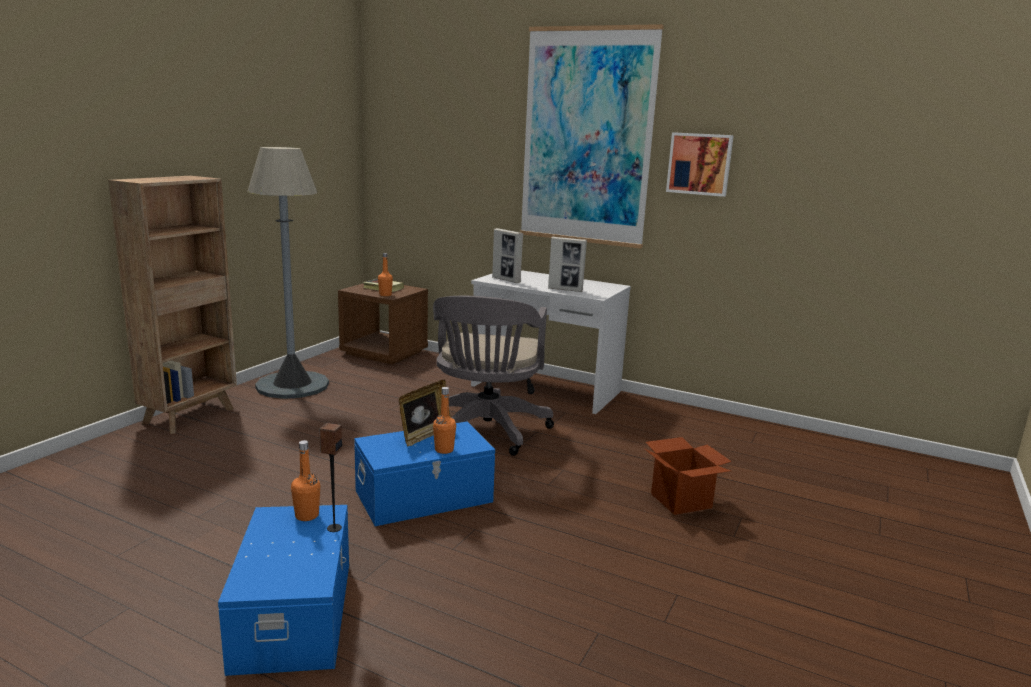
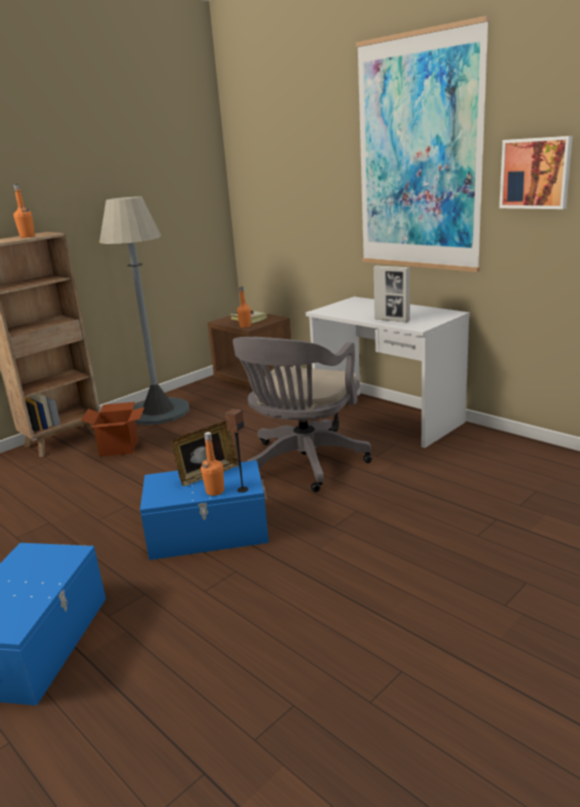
camera: 20 degrees right, 5 degrees up
orange bottle [291,440,320,521] -> orange bottle moved to [13,184,35,238]
speaker [320,423,342,532] -> speaker moved to [225,408,248,493]
picture frame [492,228,523,283] -> none
cardboard box [645,437,732,515] -> cardboard box moved to [81,402,145,456]

